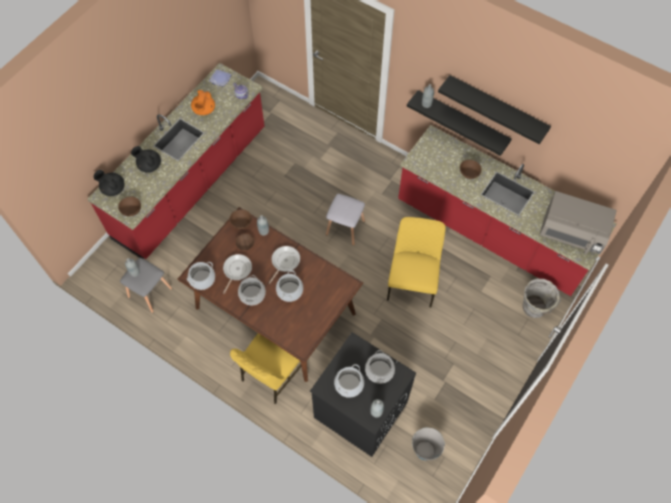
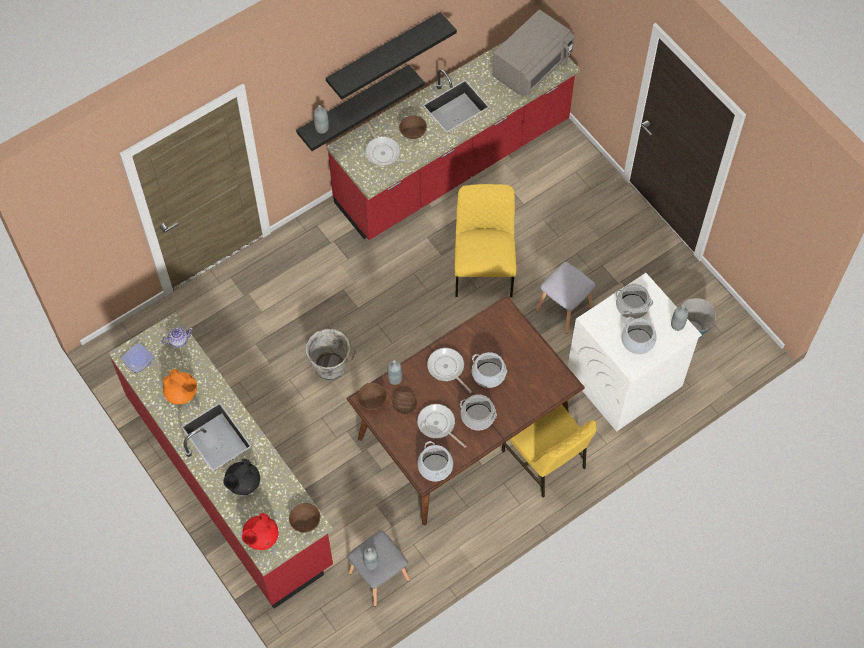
camera: 70 degrees left, 0 degrees up
black teapot [94,170,125,196] -> red teapot [242,513,279,550]
black washing machine [310,332,416,457] -> white washing machine [567,273,702,432]
grey stool [326,194,365,245] -> grey stool moved to [536,262,596,334]
yellow chair [387,217,446,308] -> yellow chair turned 60 degrees clockwise [454,184,517,297]
grey bucket [522,279,561,318] -> grey bucket moved to [306,329,356,381]
none -> frying pan [365,124,400,166]

